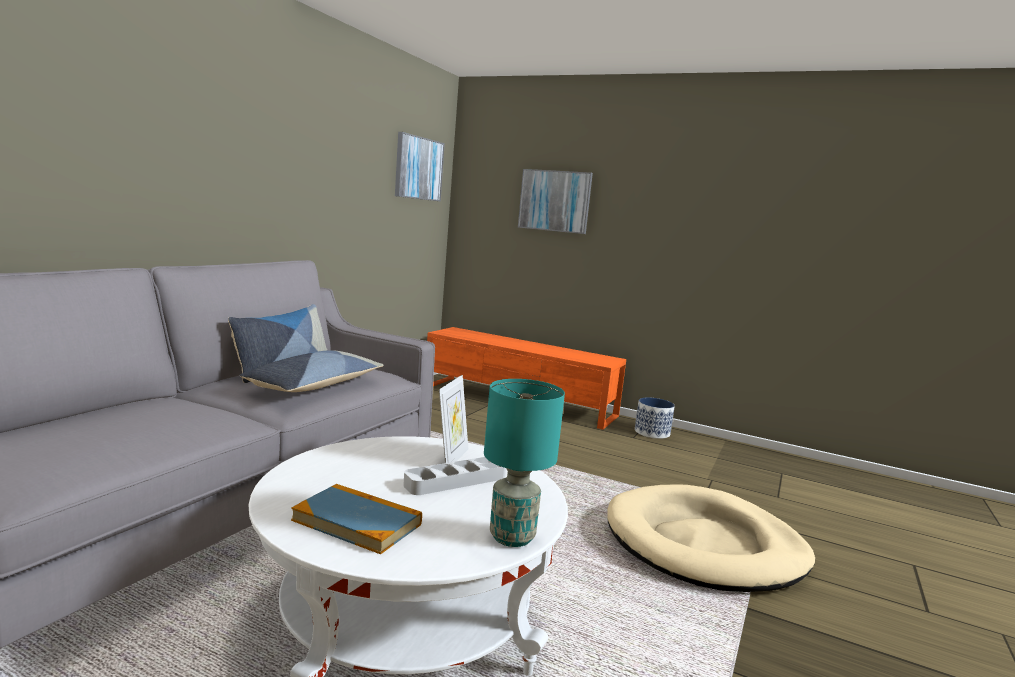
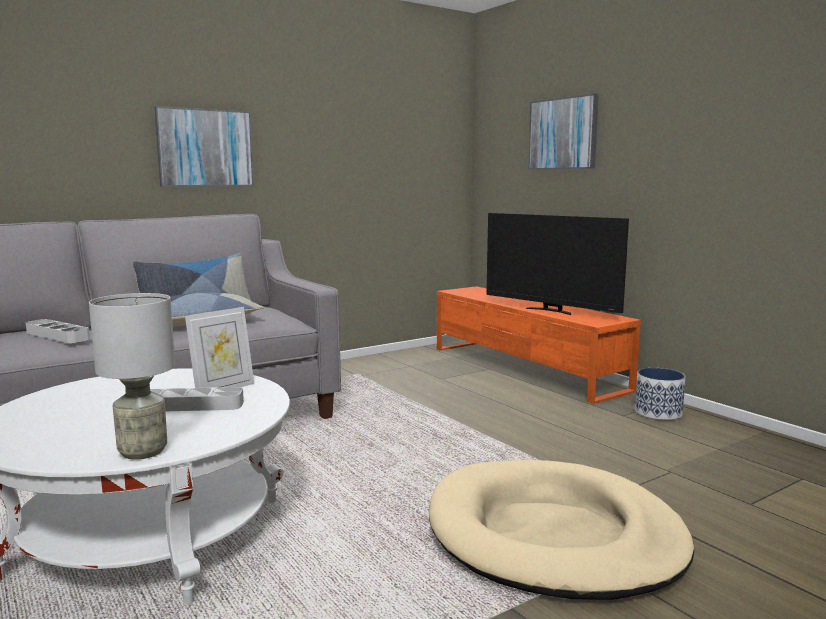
camera: 30 degrees right, 0 degrees up
book [291,484,422,554] -> none
picture [395,132,445,201] -> picture moved to [154,106,254,187]
turquoise table lamp [484,379,565,547] -> grey table lamp [89,293,175,460]
none -> grey tray [26,319,90,343]
none -> television [486,213,629,315]

